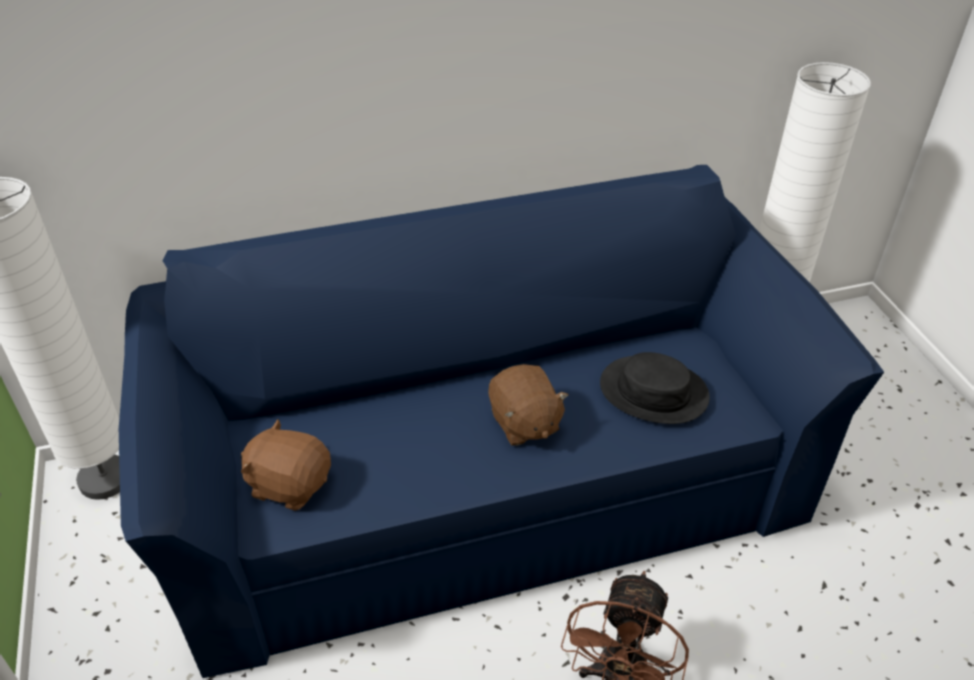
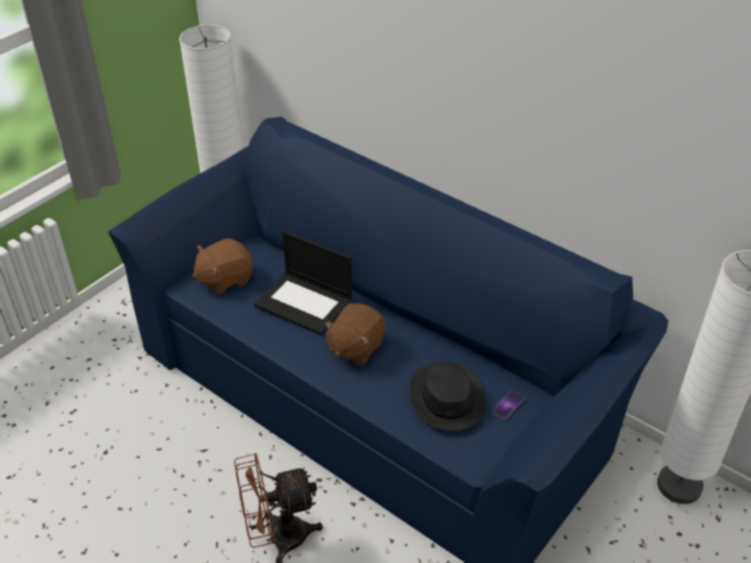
camera: 55 degrees right, 0 degrees up
brown plush toy [240,419,331,511] -> brown plush toy turned 105 degrees counterclockwise [192,238,253,295]
none -> laptop [254,231,352,335]
none -> phone [492,391,524,420]

